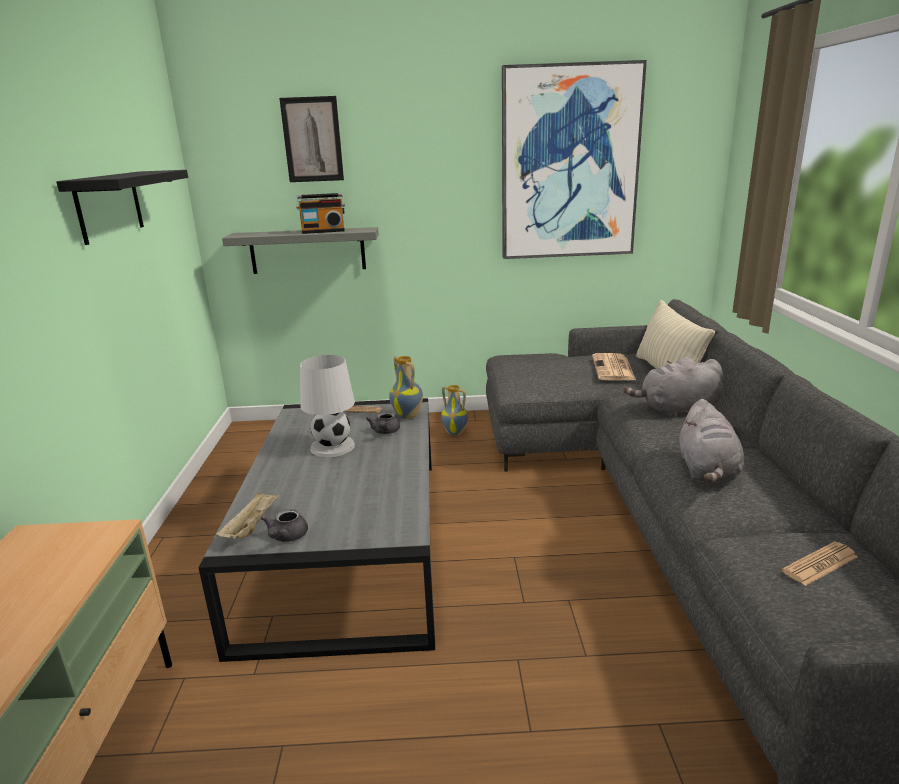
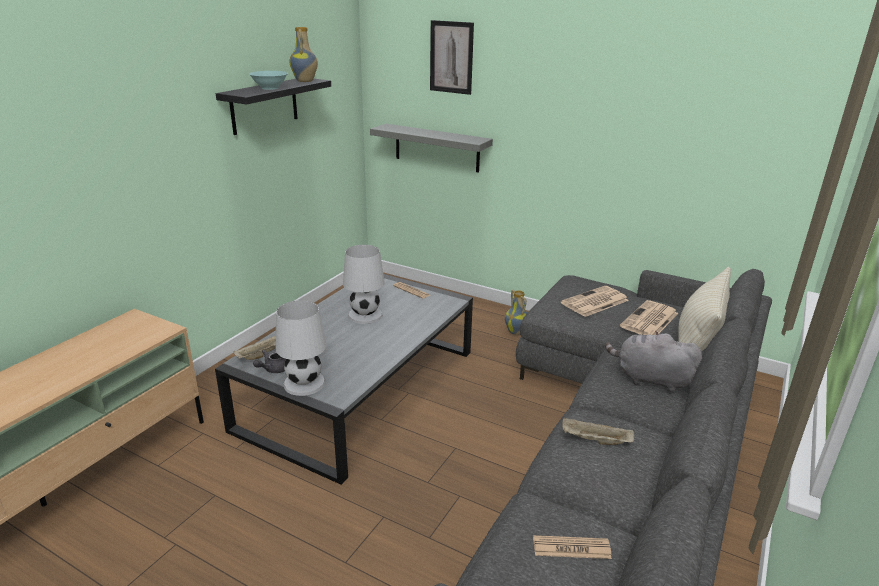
camera: 30 degrees right, 5 degrees up
radio [296,193,345,234] -> none
grey teapot [366,412,400,434] -> none
vase [389,356,423,419] -> vase moved to [289,27,318,82]
picture [502,60,647,259] -> none
grey plush toy [679,399,744,483] -> beige tray [562,418,634,445]
none -> turquoise bowl [249,71,288,90]
none -> white table lamp [276,300,326,396]
none -> newspaper [561,286,629,317]

